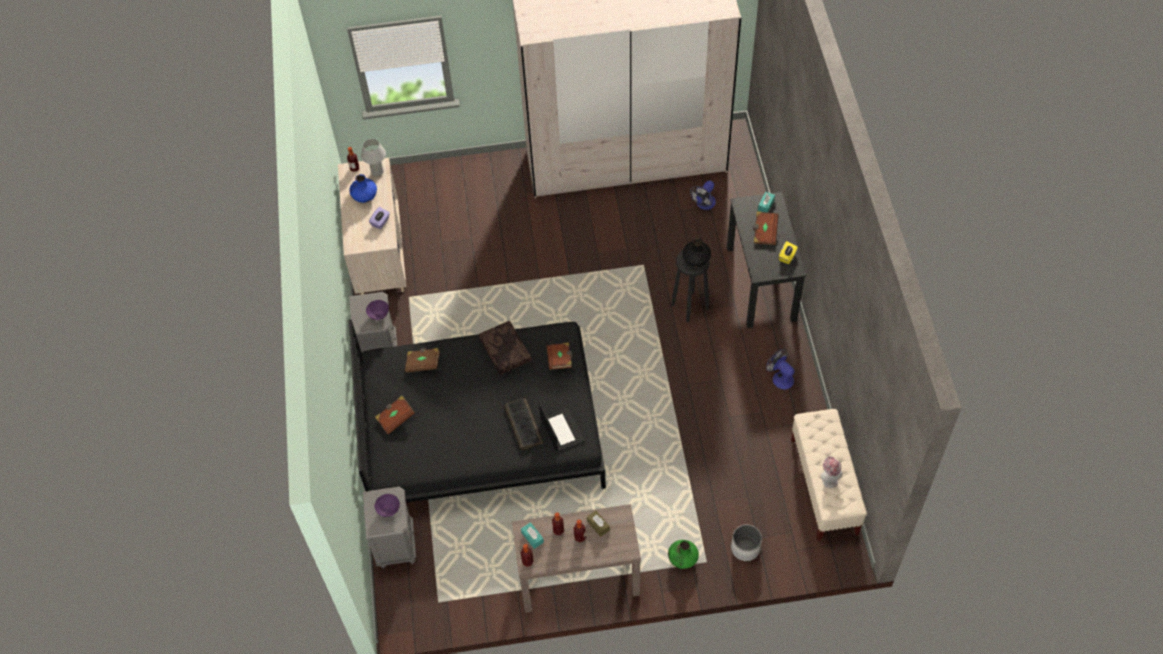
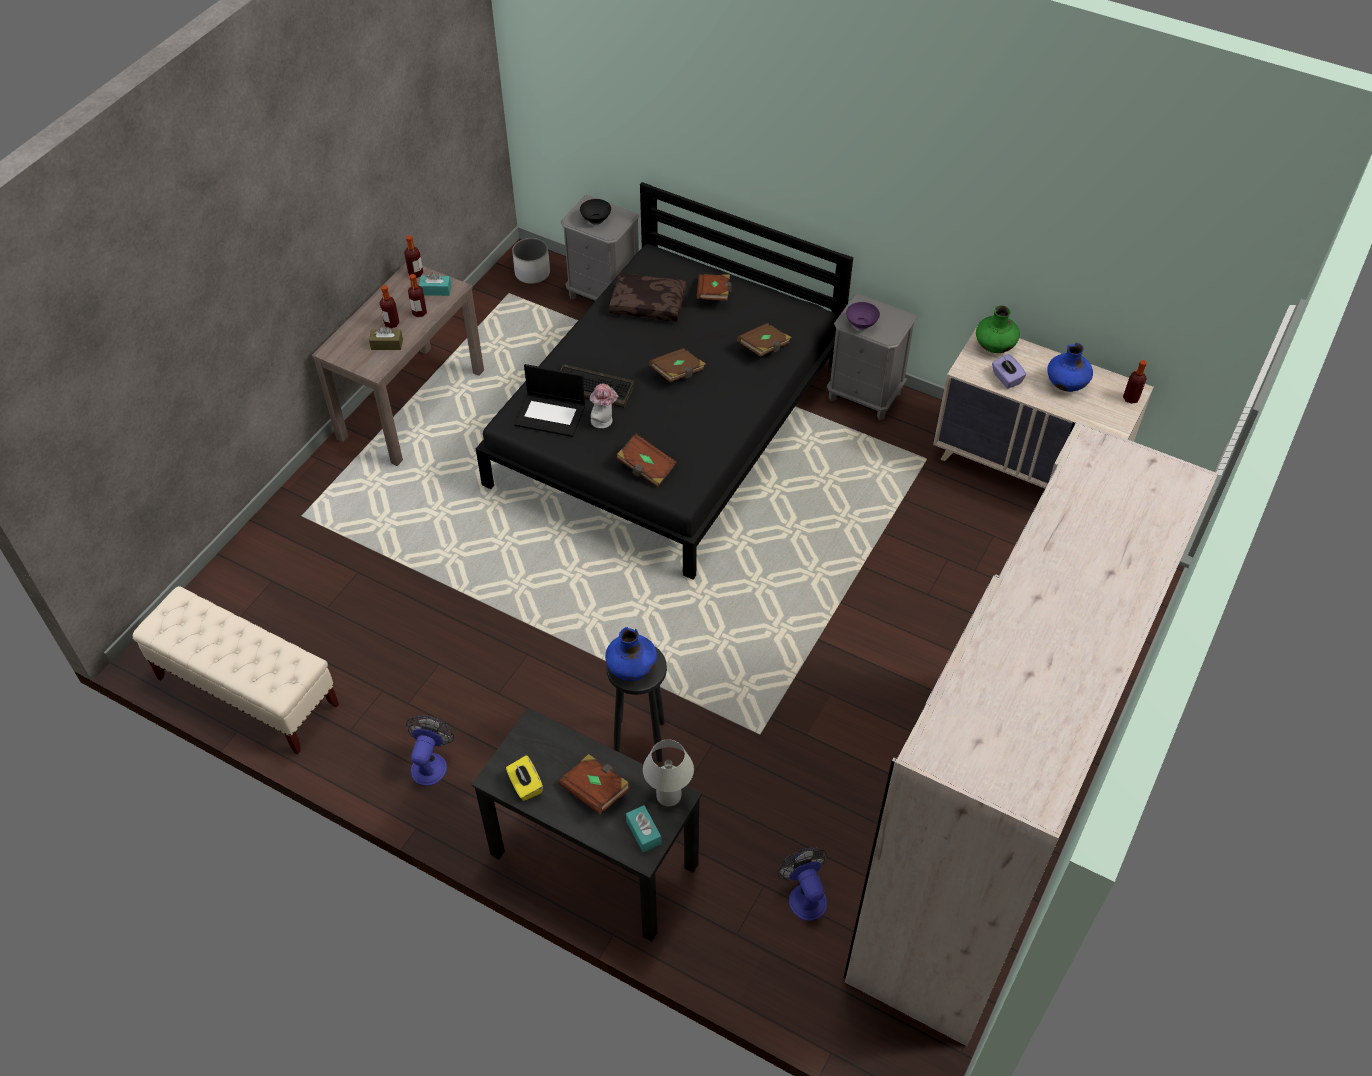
camera: 125 degrees right, 5 degrees down
white table lamp [361,139,386,176] -> white table lamp moved to [643,740,694,807]
purple bowl [375,494,400,517] -> black bowl [580,199,611,225]
brown pillow [478,321,532,375] -> brown pillow moved to [609,273,687,322]
green vase [668,540,699,569] -> green vase moved to [976,305,1020,353]
black vase [682,238,711,267] -> blue vase [605,627,657,681]
white planter [731,525,762,561] -> white planter moved to [512,238,550,284]
fan [766,349,795,390] -> fan turned 75 degrees counterclockwise [406,715,454,786]
hat [820,456,843,488] -> hat moved to [590,384,618,429]
none -> brown book [649,348,706,382]

